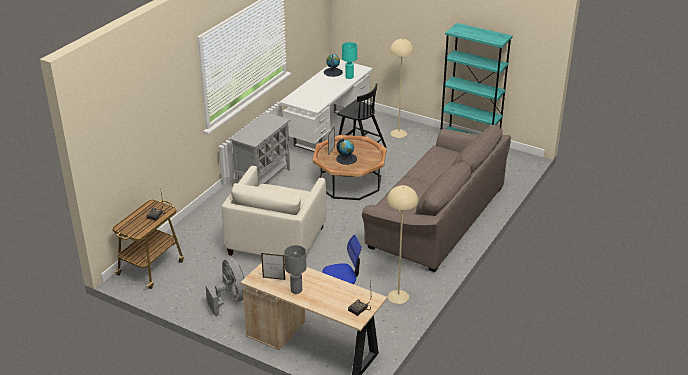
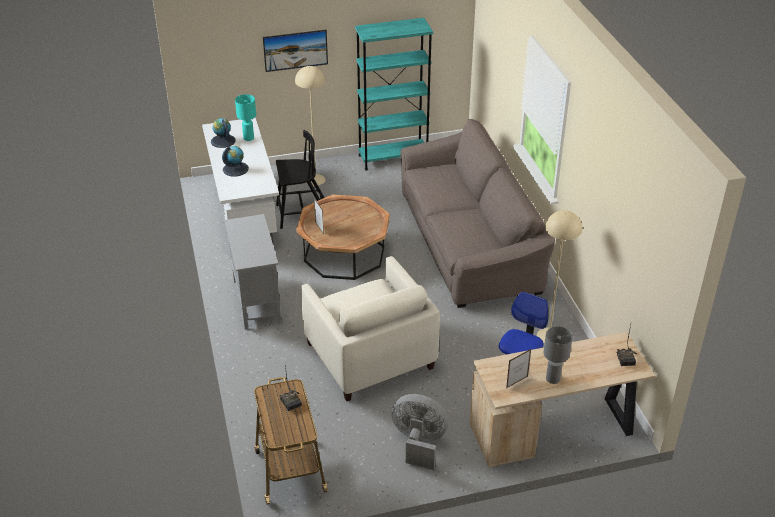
camera: 45 degrees left, 5 degrees up
globe [336,139,357,165] -> globe moved to [222,146,249,177]
none -> picture [263,30,328,72]

